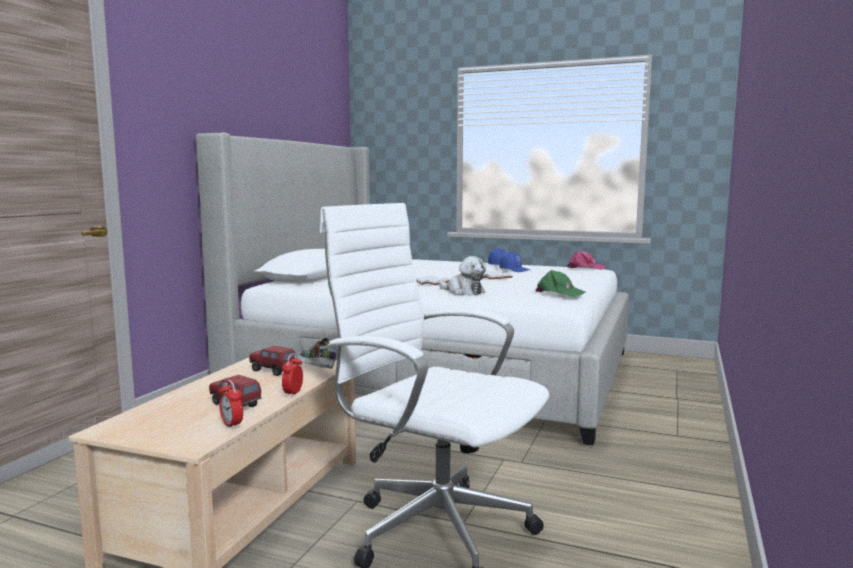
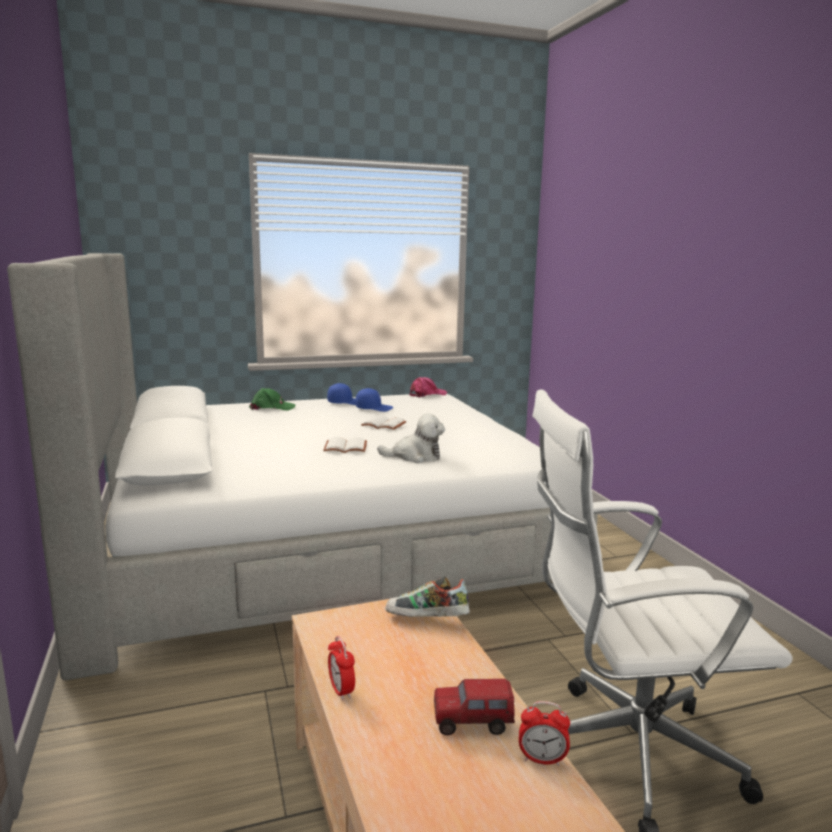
camera: 40 degrees left, 5 degrees up
toy truck [249,346,295,376] -> none
alarm clock [282,354,303,397] -> alarm clock moved to [328,636,355,701]
green cap [535,270,585,297] -> green cap moved to [249,388,296,411]

